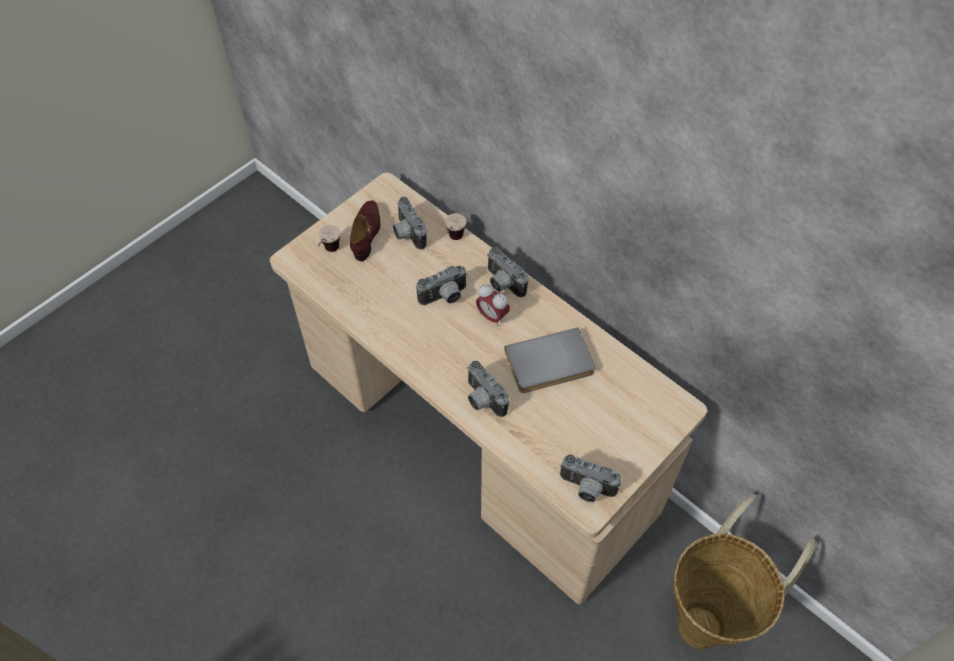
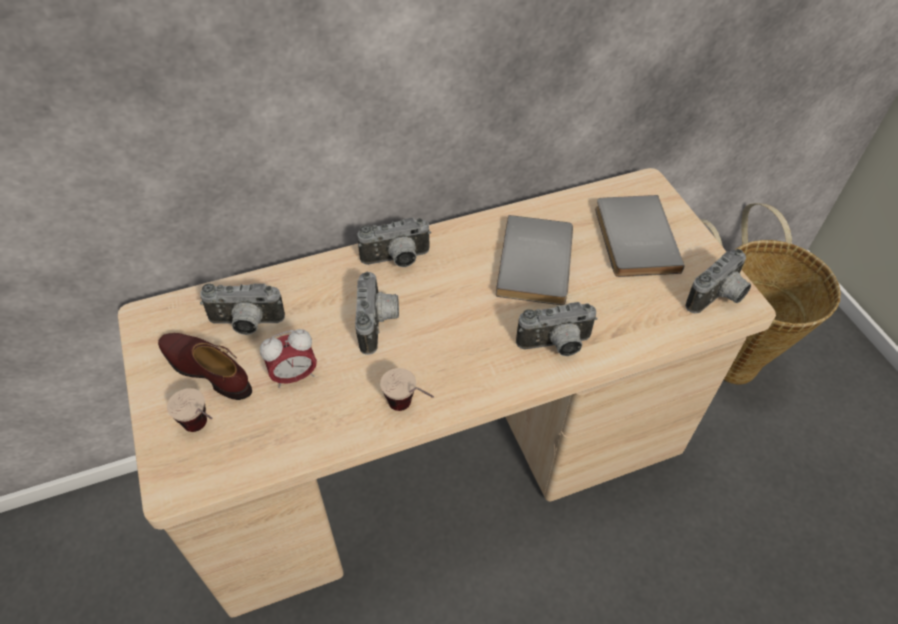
camera: 65 degrees left, 5 degrees down
cup [445,213,466,240] -> cup moved to [380,368,434,411]
alarm clock [476,284,510,327] -> alarm clock moved to [260,329,317,388]
none -> grey book [595,195,685,277]

